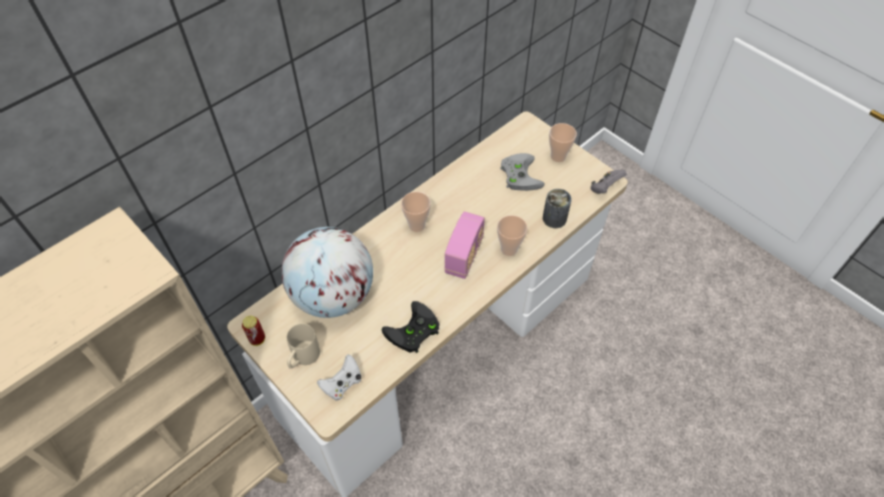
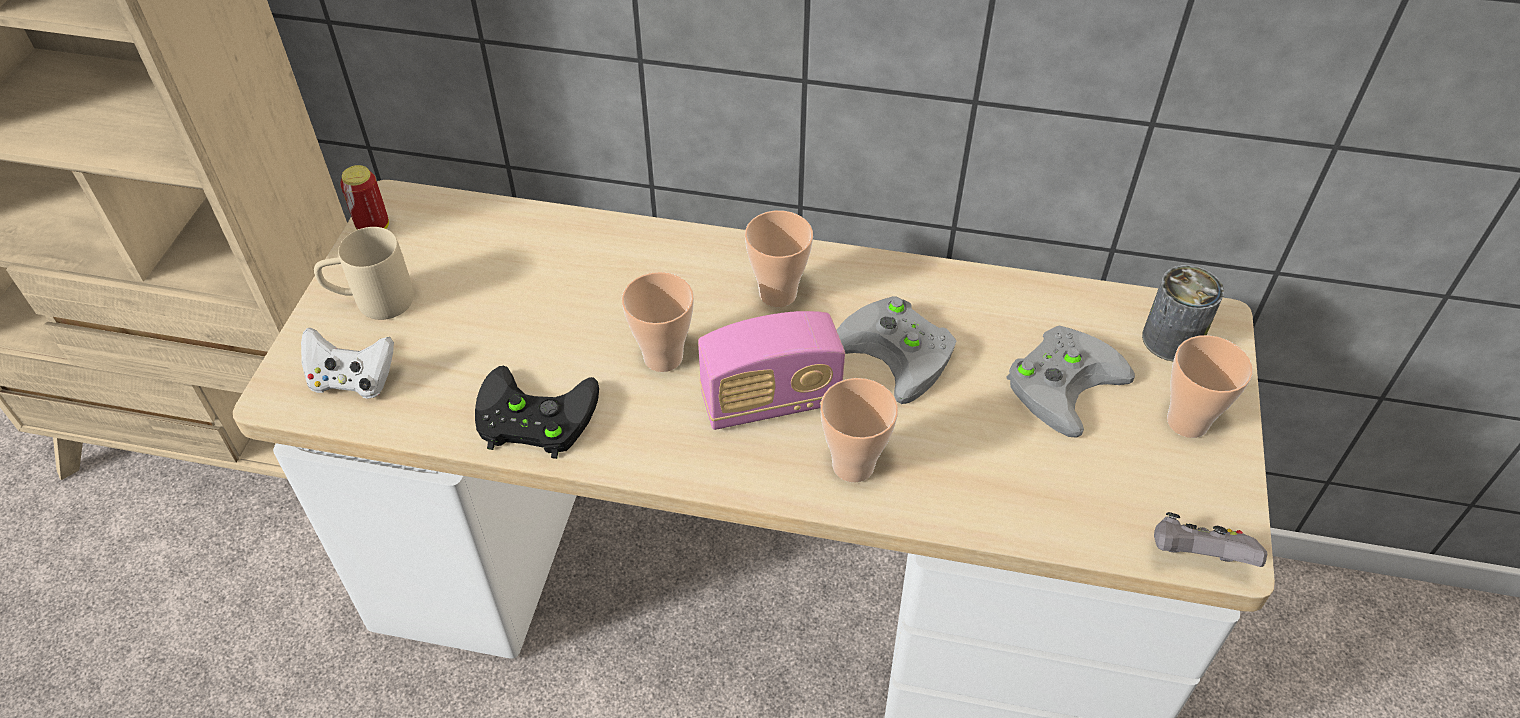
camera: 55 degrees right, 5 degrees down
globe [281,227,373,318] -> none
can [543,189,572,228] -> can moved to [1142,265,1224,361]
none -> cup [622,272,694,372]
none -> grey game controller [837,296,956,404]

